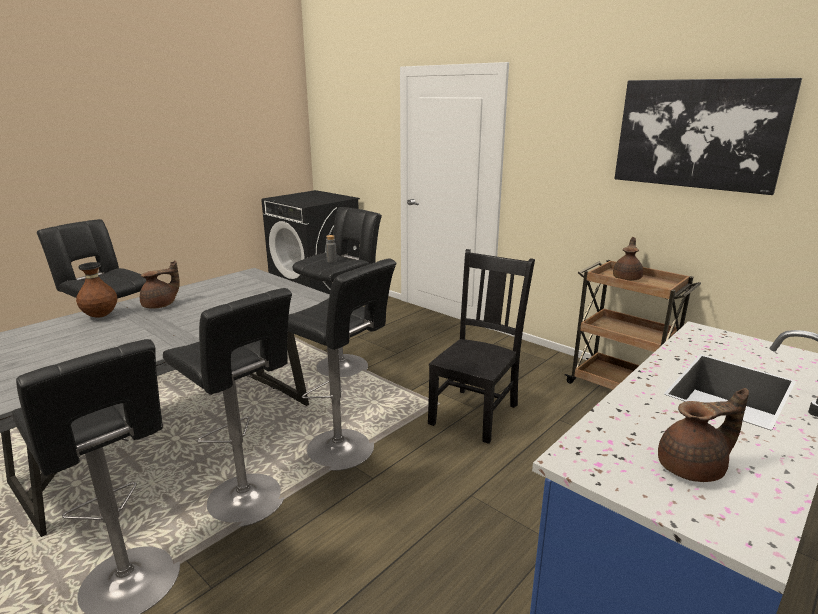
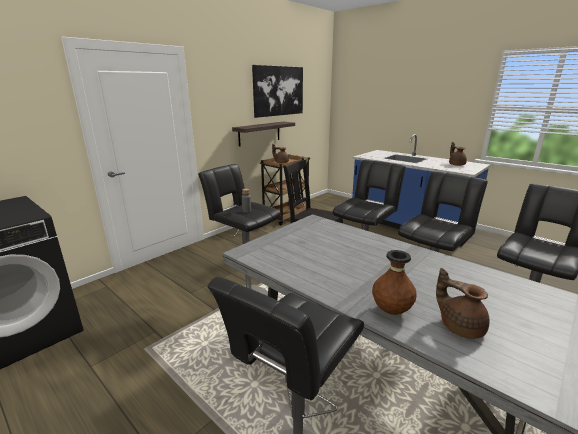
camera: 90 degrees left, 0 degrees up
brown teapot [140,260,180,309] -> brown teapot moved to [436,268,490,339]
none -> shelf [232,122,295,147]

